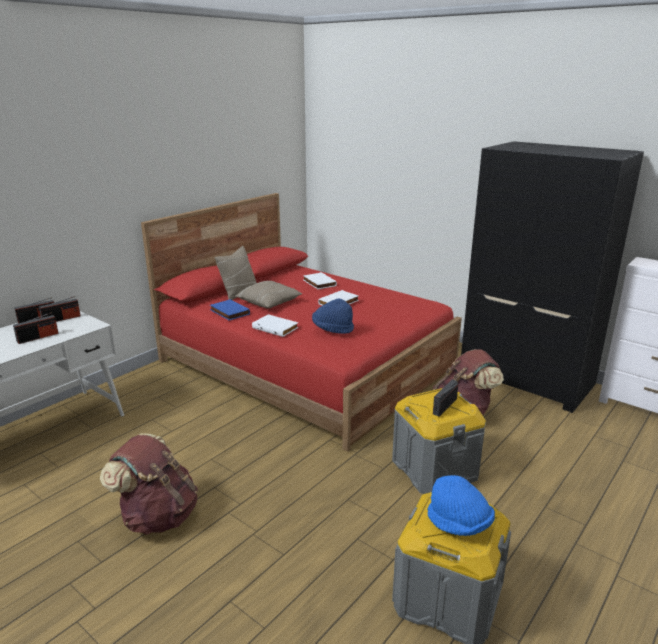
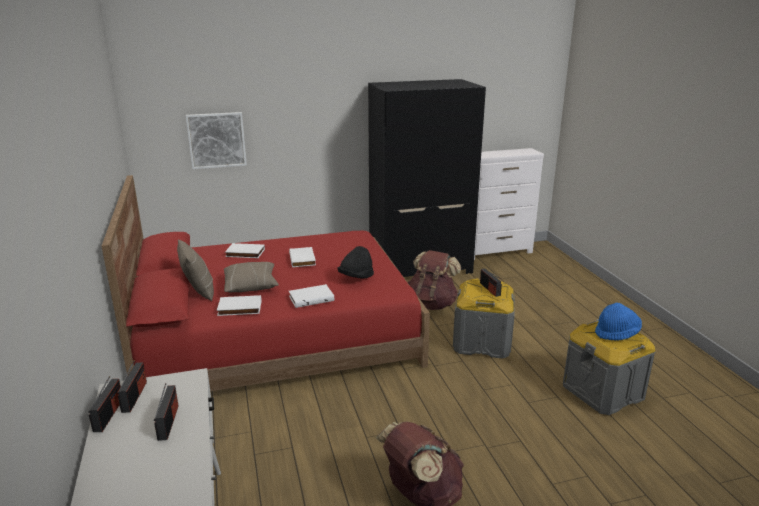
camera: 55 degrees left, 0 degrees up
blue book [210,299,250,320] -> white book [217,295,262,316]
blue hat [312,299,354,334] -> black hat [337,246,374,279]
none -> picture [186,112,247,169]

